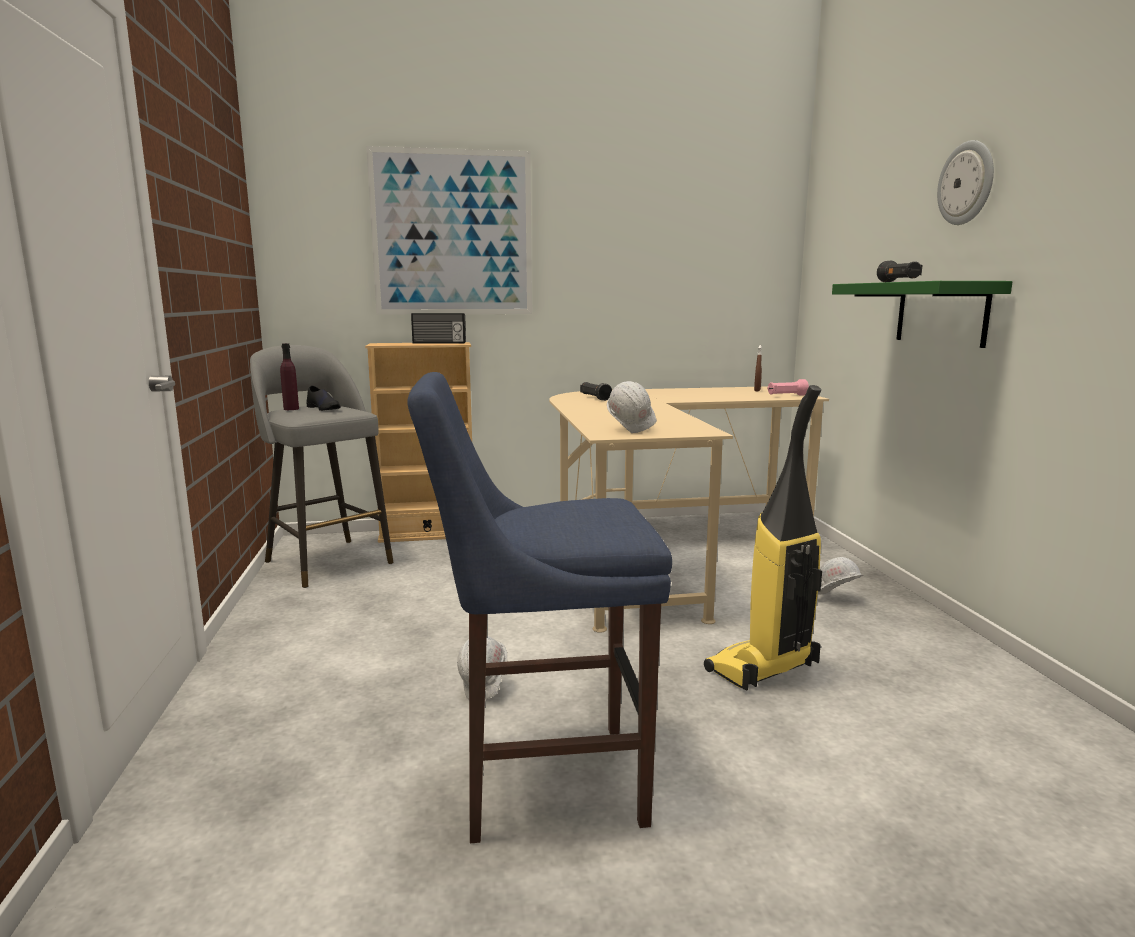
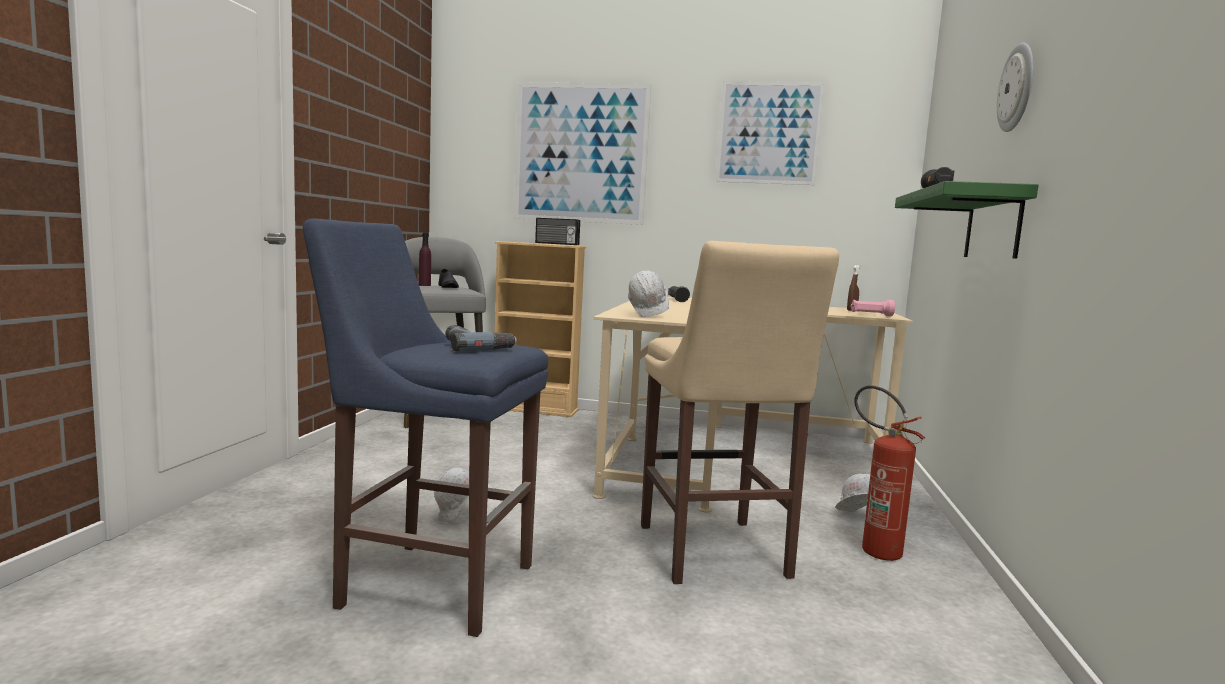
camera: 20 degrees right, 5 degrees down
vacuum cleaner [704,385,822,690] -> beige stool [641,241,839,584]
none -> power drill [445,325,517,351]
none -> picture [716,81,825,185]
none -> fire extinguisher [855,385,925,561]

